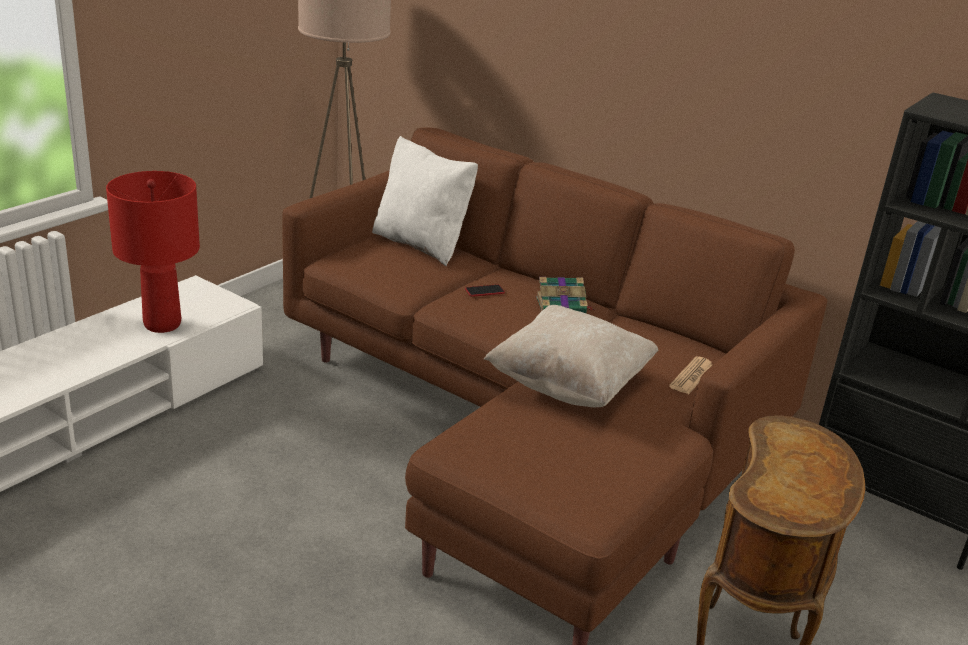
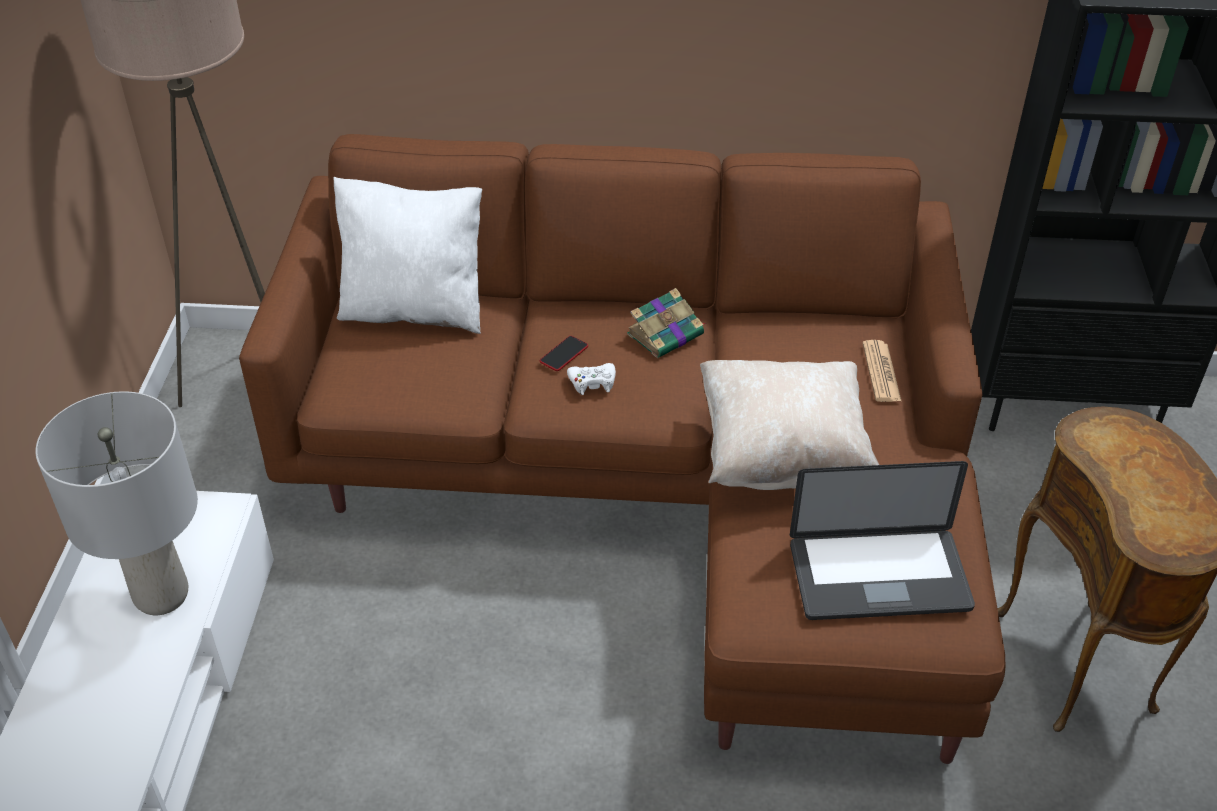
camera: 30 degrees left, 15 degrees up
red table lamp [106,171,200,333] -> grey table lamp [35,391,198,615]
none -> white game controller [567,363,616,395]
none -> laptop [790,461,975,620]

